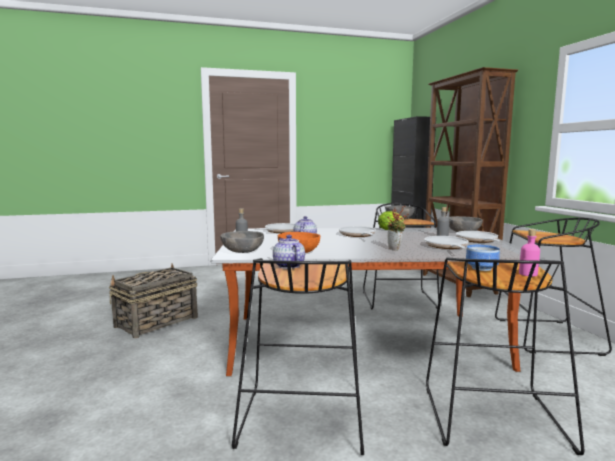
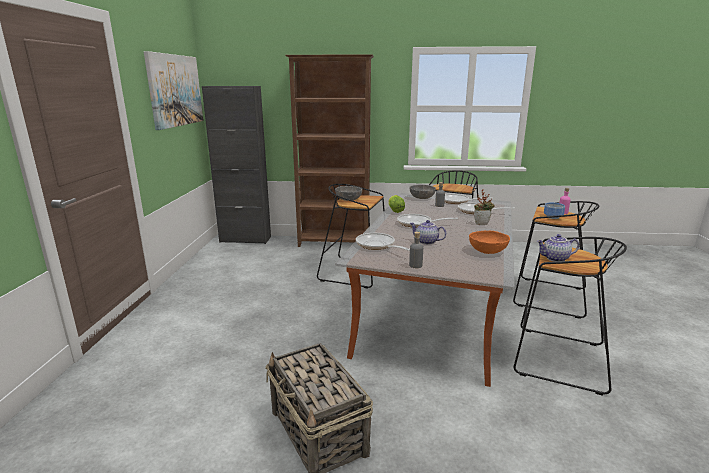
camera: 70 degrees left, 10 degrees up
grey bowl [220,231,264,253] -> none
none -> picture [144,51,203,130]

